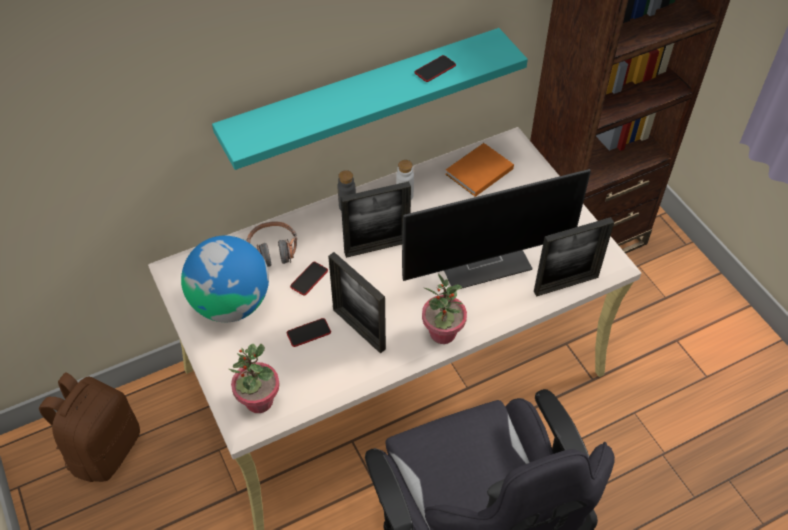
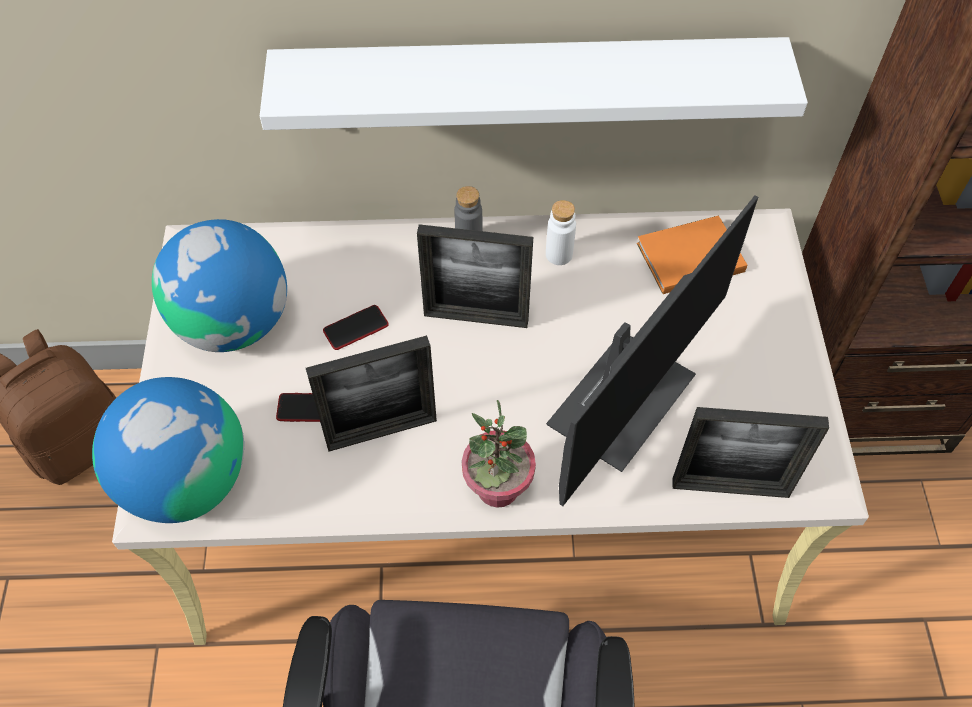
camera: 25 degrees right, 5 degrees up
turquoise shelf [212,28,528,170] -> white shelf [260,37,808,130]
potted plant [229,344,280,413] -> globe [92,377,244,523]
headphones [246,221,297,267] -> none
picture frame [328,252,386,353] -> picture frame turned 90 degrees counterclockwise [306,335,437,452]
monitor [402,169,591,289] -> monitor turned 60 degrees counterclockwise [546,195,758,506]
phone [415,55,456,82] -> none

